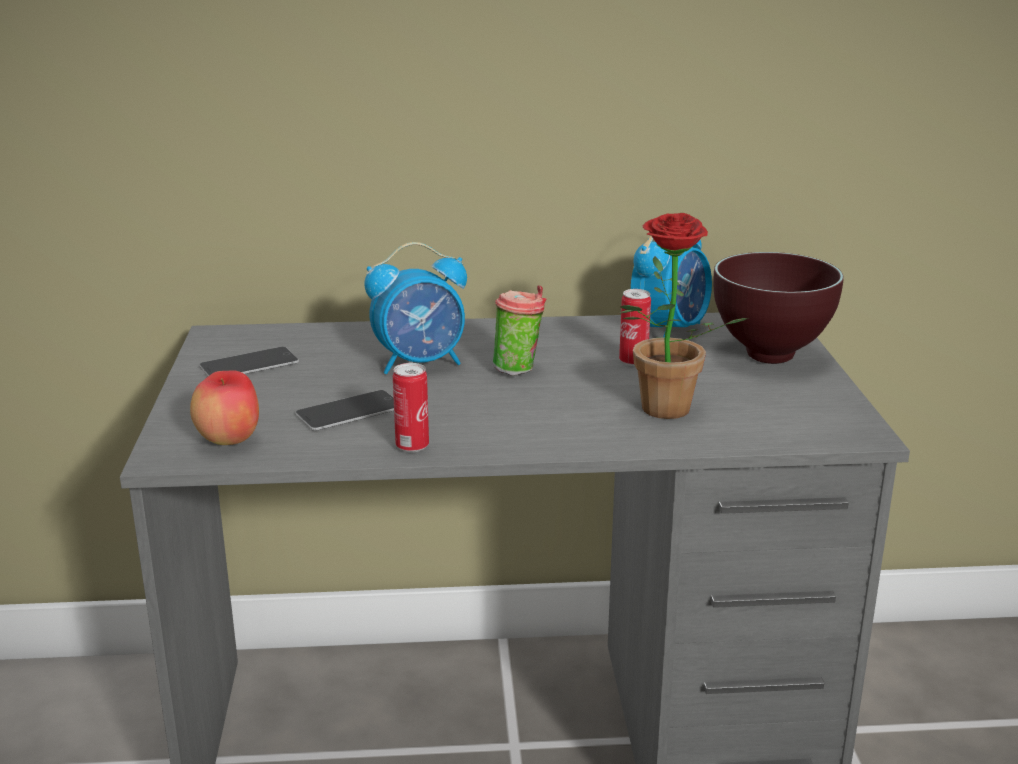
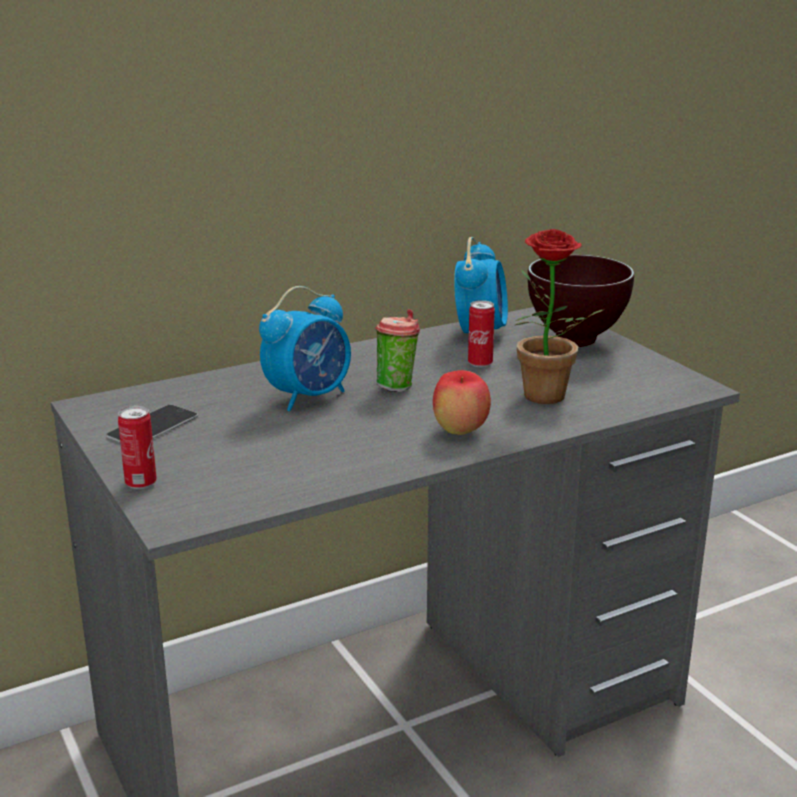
camera: 25 degrees left, 0 degrees up
apple [190,371,259,445] -> apple moved to [433,370,491,435]
phone [295,390,394,431] -> none
can [393,363,429,453] -> can moved to [118,406,157,489]

